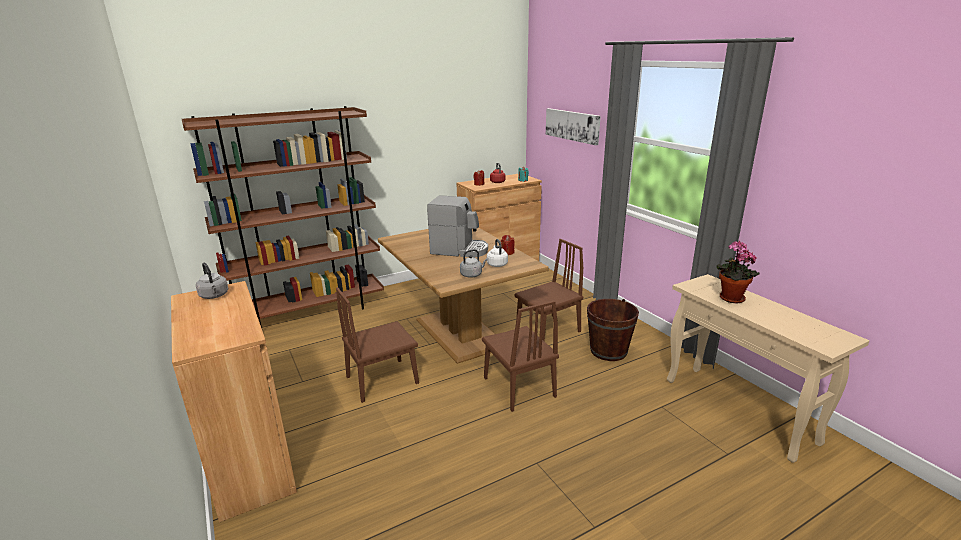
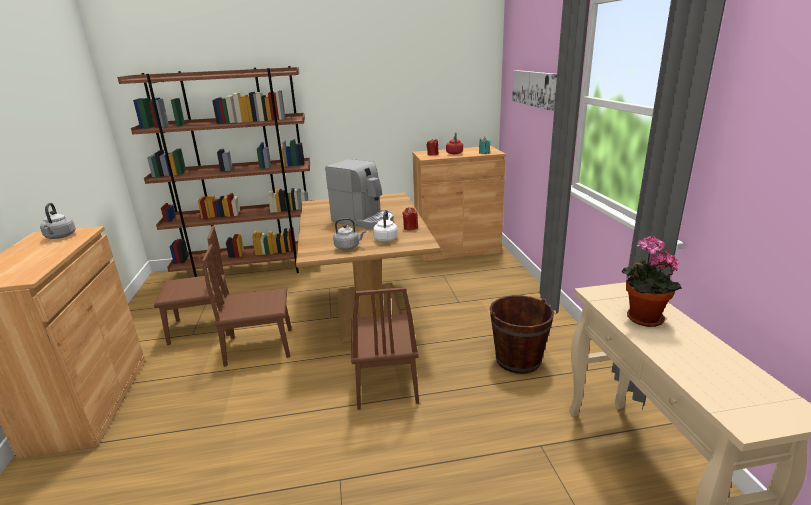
camera: 20 degrees right, 0 degrees up
brown chair [515,239,583,341] -> brown chair moved to [154,226,230,345]

